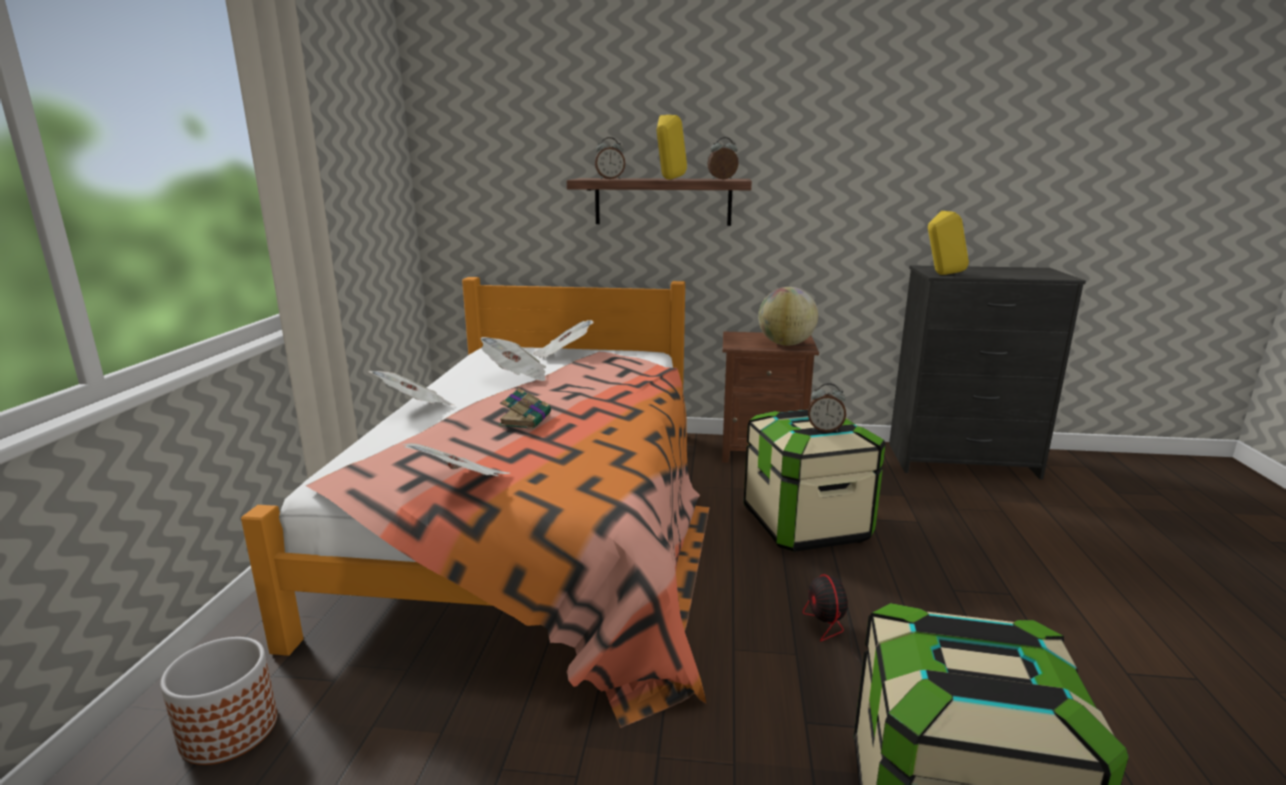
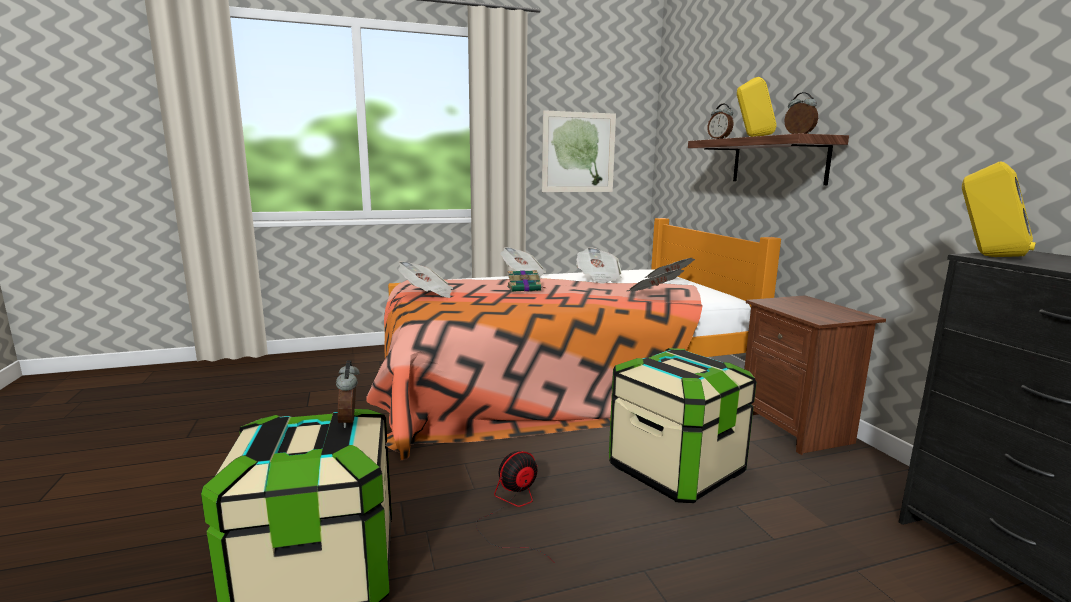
camera: 65 degrees right, 5 degrees down
planter [160,637,277,765] -> none
globe [758,287,818,346] -> none
alarm clock [808,383,846,432] -> alarm clock moved to [336,360,360,428]
none -> picture [542,110,616,192]
none -> newspaper [627,269,684,291]

